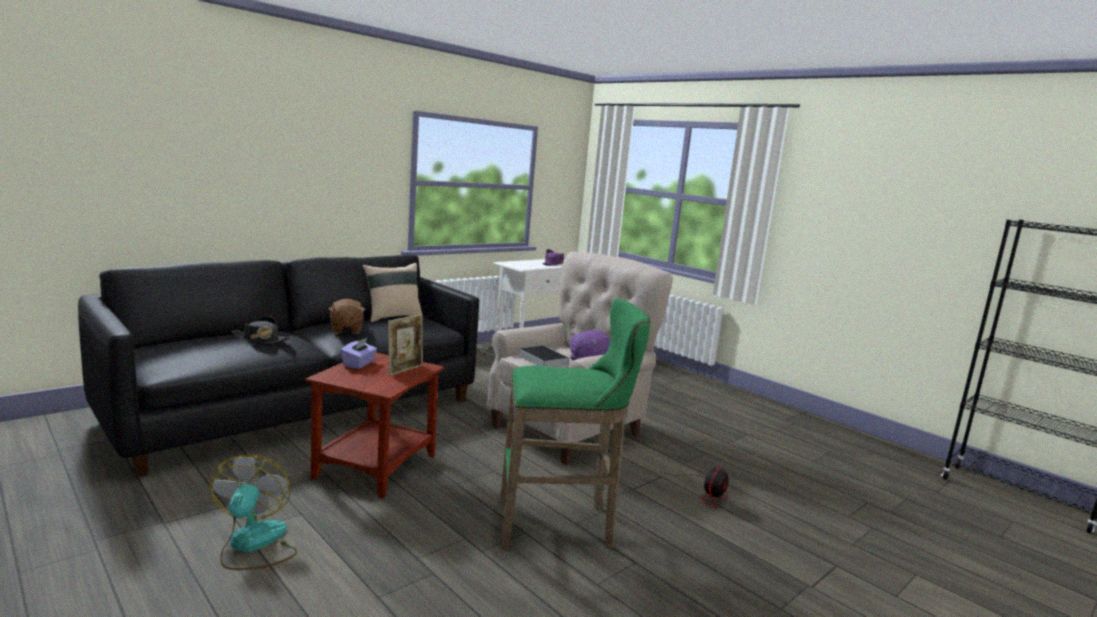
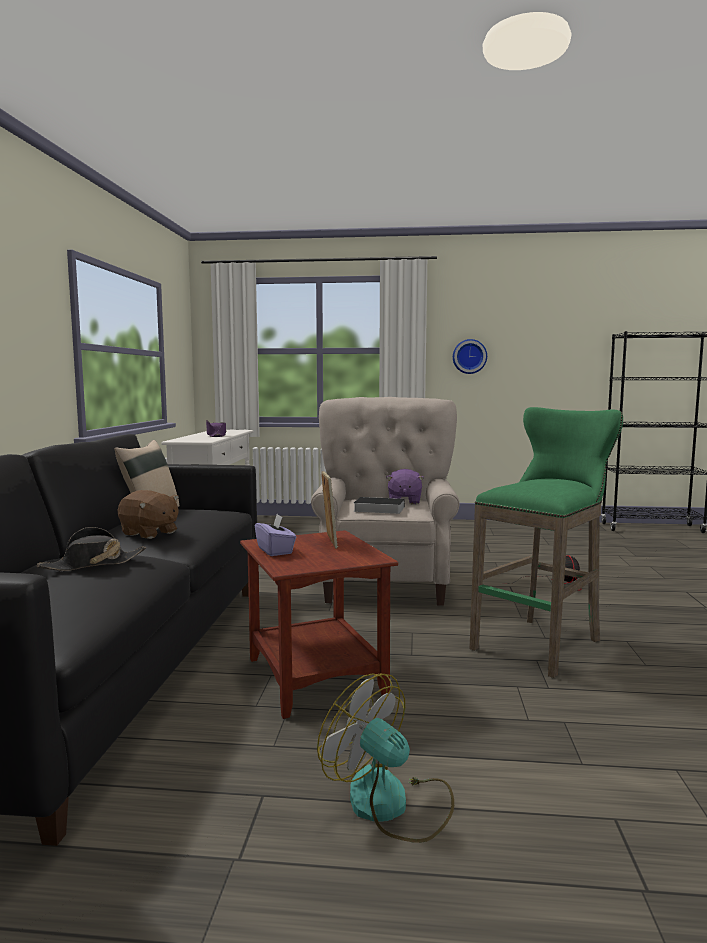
camera: 40 degrees left, 5 degrees down
none -> wall clock [453,339,487,374]

